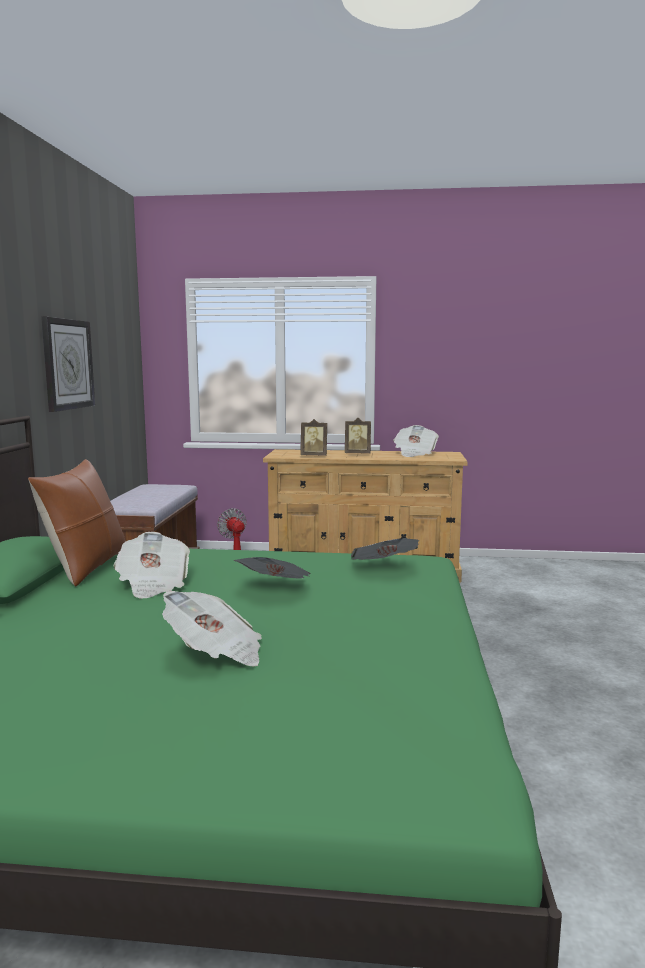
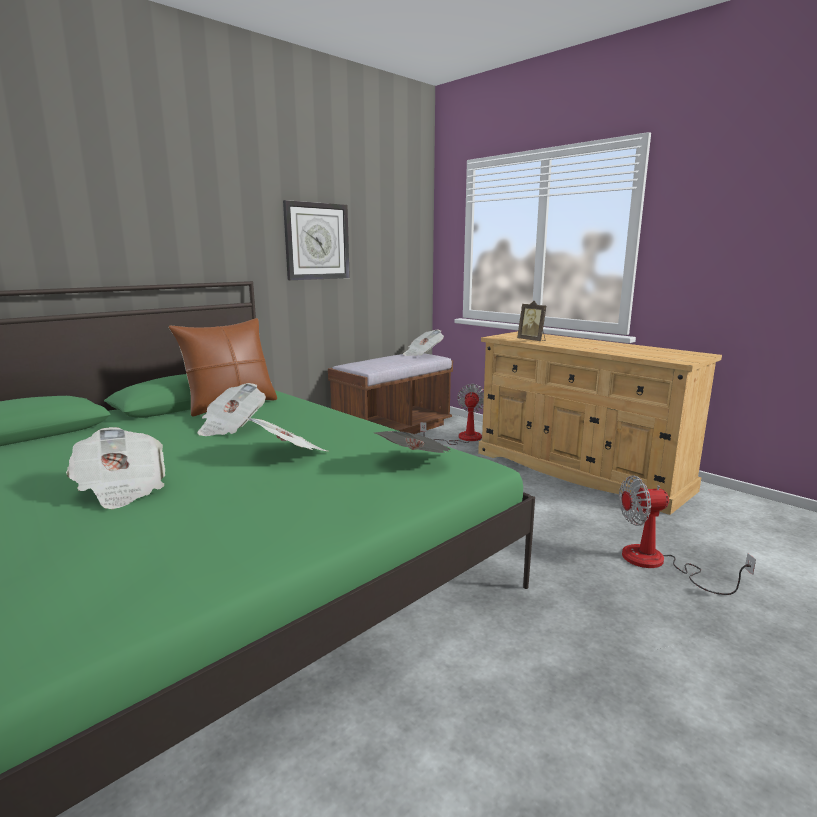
camera: 40 degrees right, 5 degrees up
picture frame [345,418,371,453] -> none
newspaper [393,425,439,457] -> newspaper moved to [403,330,444,356]
none -> fan [619,475,756,595]

